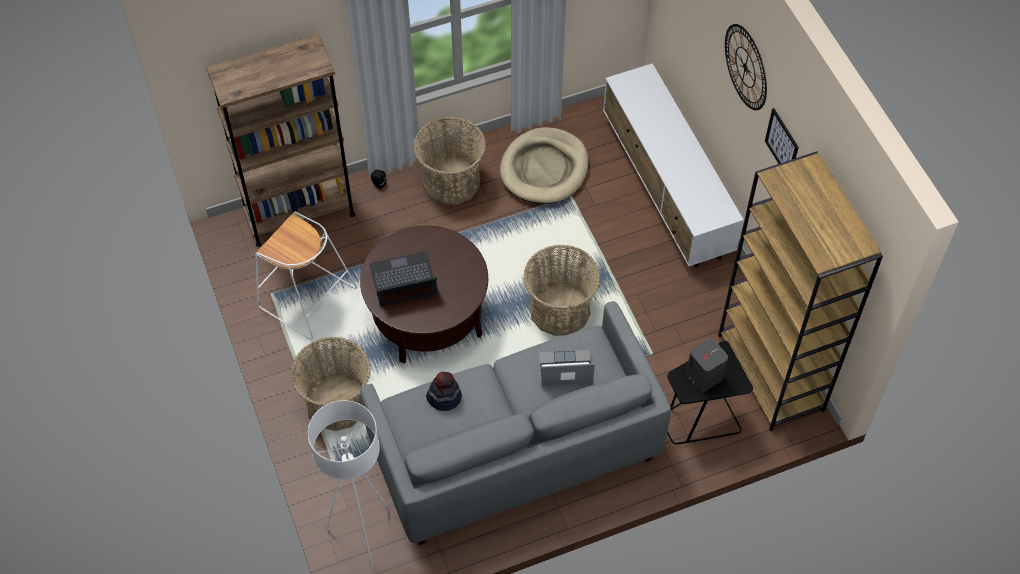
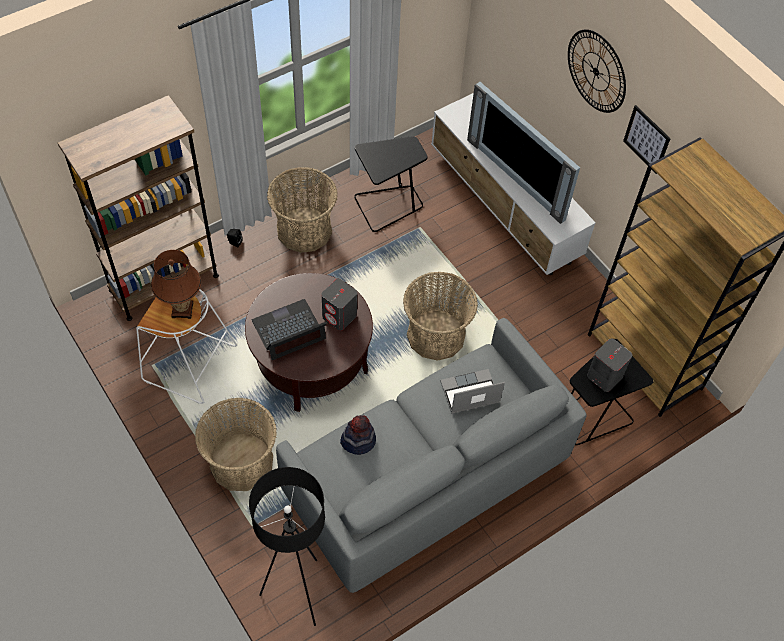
camera: 15 degrees left, 0 degrees up
white floor lamp [307,400,389,569] -> black floor lamp [249,467,325,626]
beige dog bed [500,127,589,204] -> black side table [354,136,428,232]
none -> brown table lamp [151,250,201,319]
none -> grey speaker [322,279,357,331]
none -> television [467,82,580,224]

